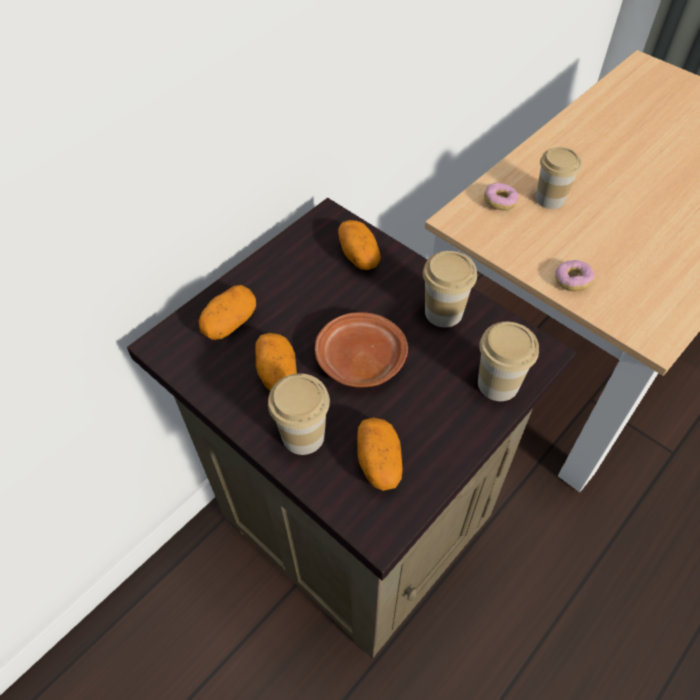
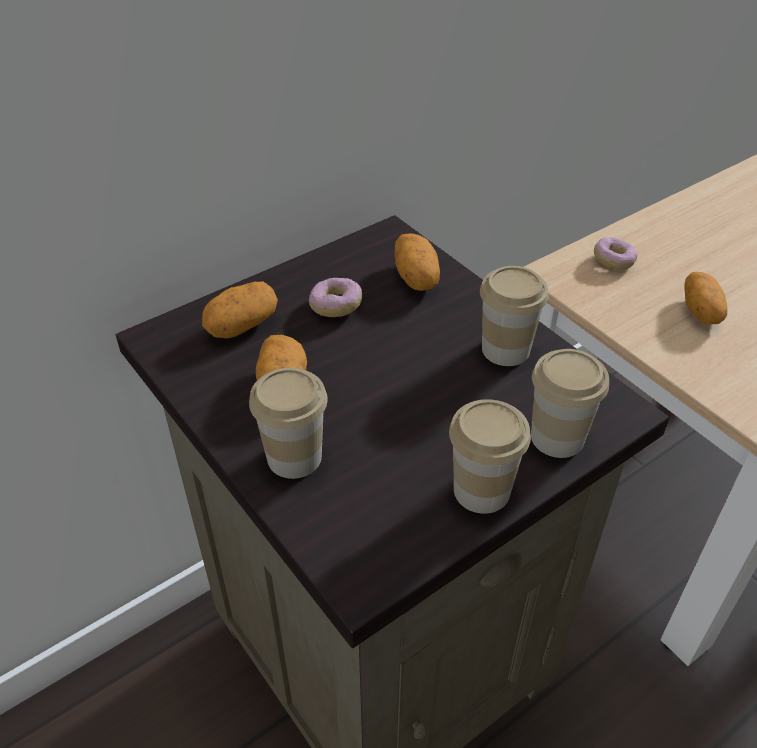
camera: 10 degrees right, 10 degrees down
brown plate [315,312,408,388] -> none
potato [357,418,402,491] -> potato moved to [684,272,727,324]
cup [536,147,582,209] -> cup moved to [449,399,531,514]
donut [555,260,594,292] -> donut moved to [309,278,362,317]

